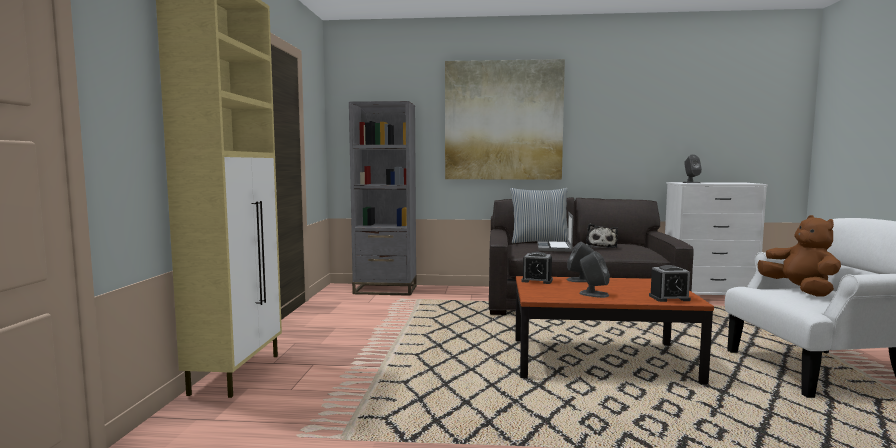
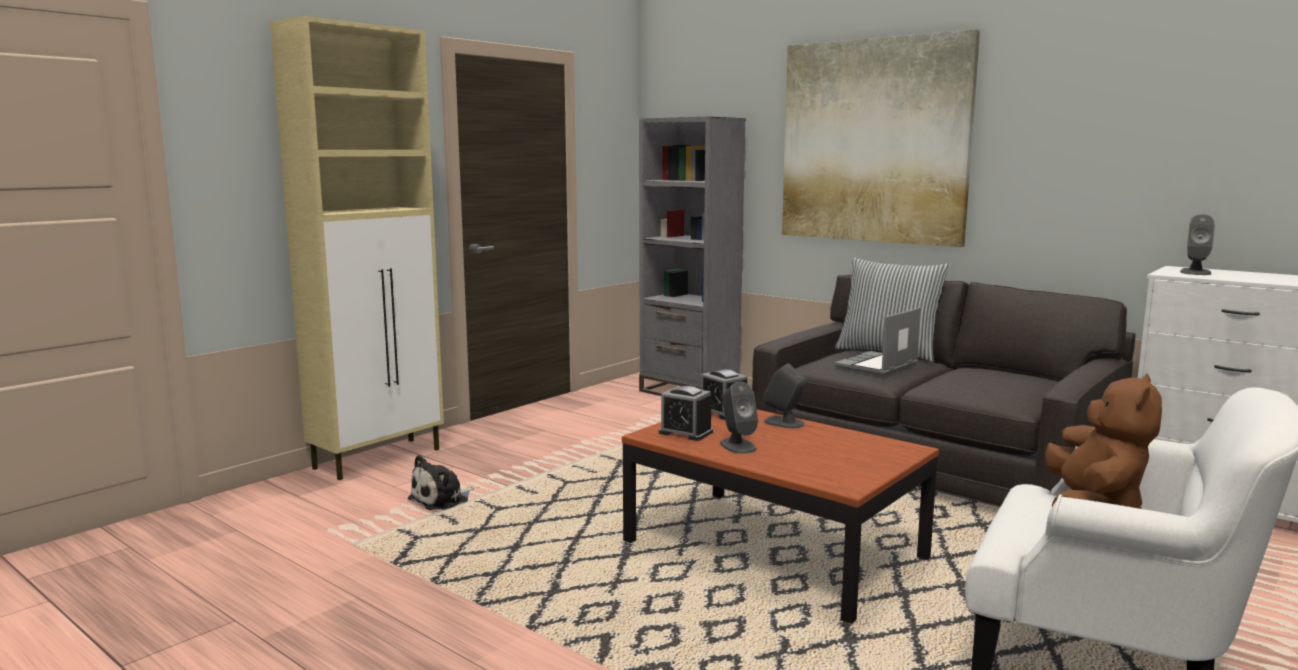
camera: 35 degrees right, 5 degrees up
plush toy [586,224,618,248] -> plush toy moved to [408,455,474,510]
alarm clock [649,265,691,302] -> alarm clock moved to [659,386,713,441]

